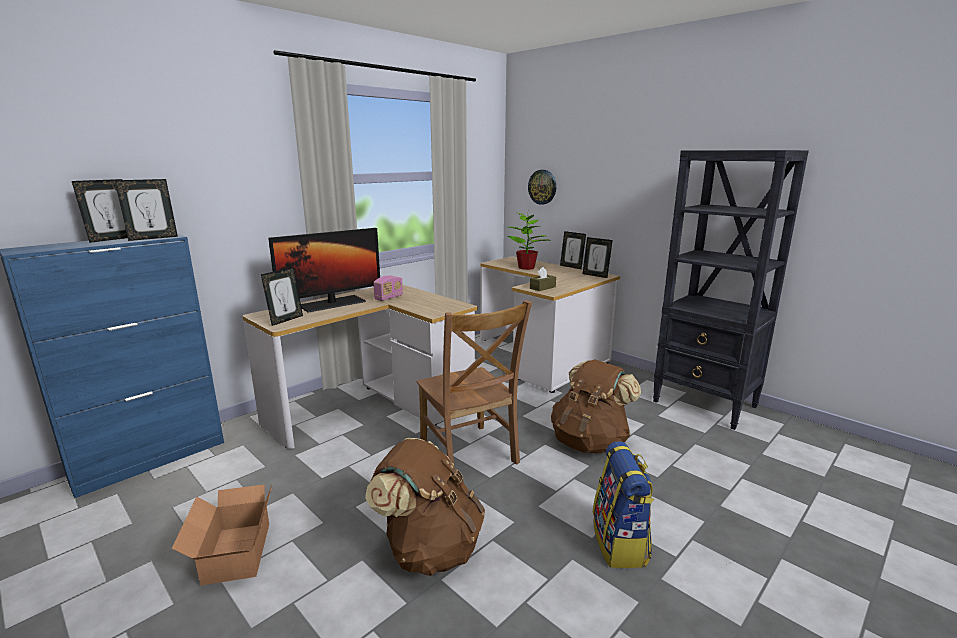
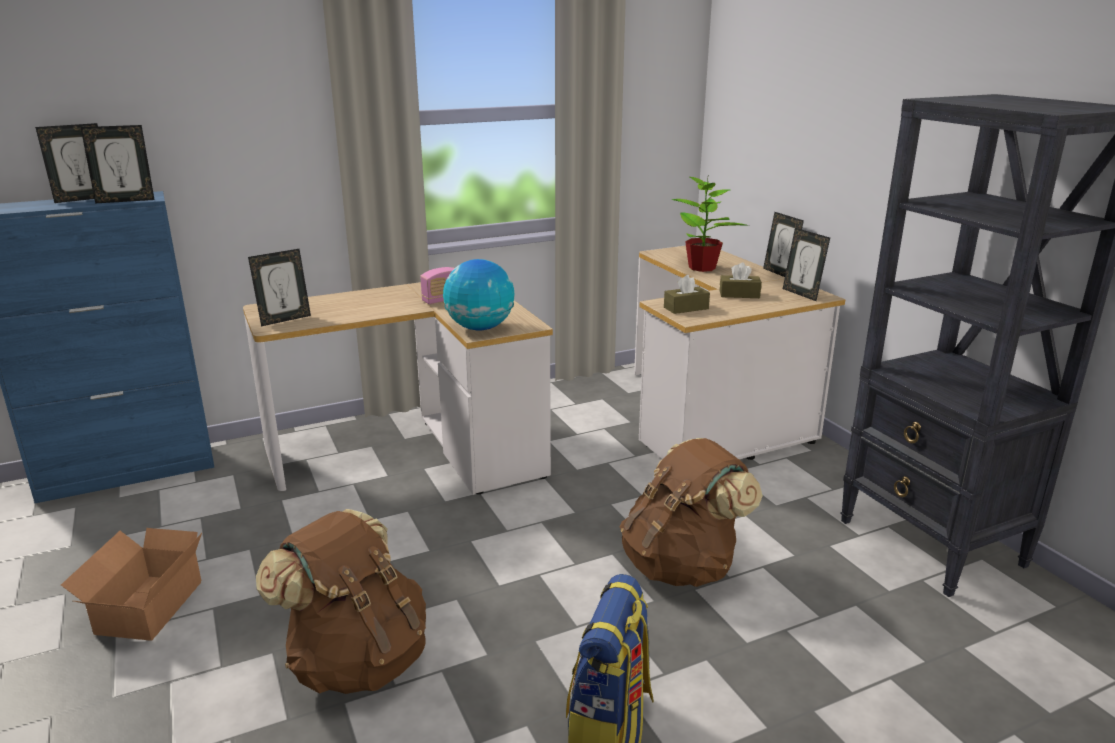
camera: 20 degrees right, 5 degrees up
monitor [268,228,380,313] -> none
brown chair [416,301,532,464] -> none
wall clock [528,170,556,205] -> none
none -> globe [443,259,514,331]
none -> brown tissue box [720,262,762,298]

